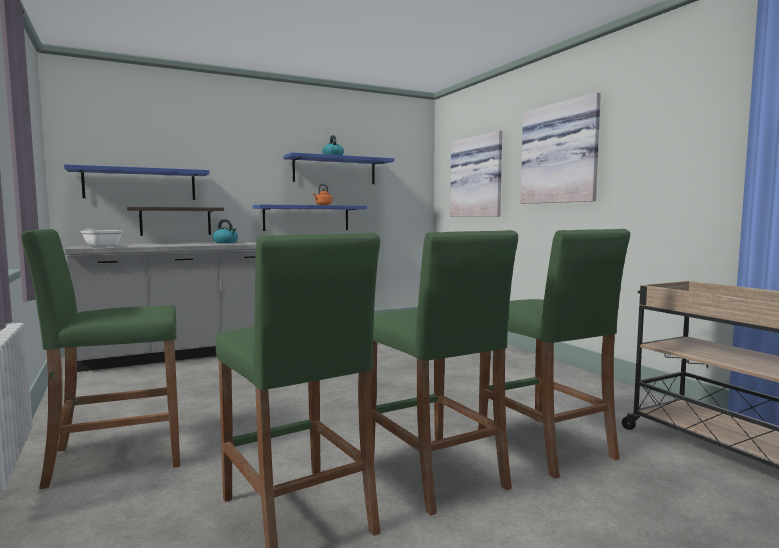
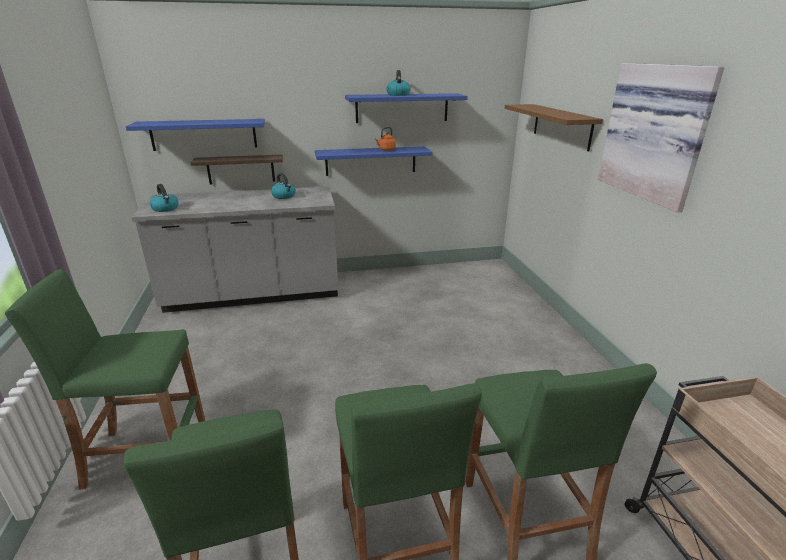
camera: 15 degrees right, 20 degrees up
frying pan [81,229,123,247] -> kettle [150,184,179,212]
picture [450,131,502,216] -> brown shelf [505,104,603,152]

